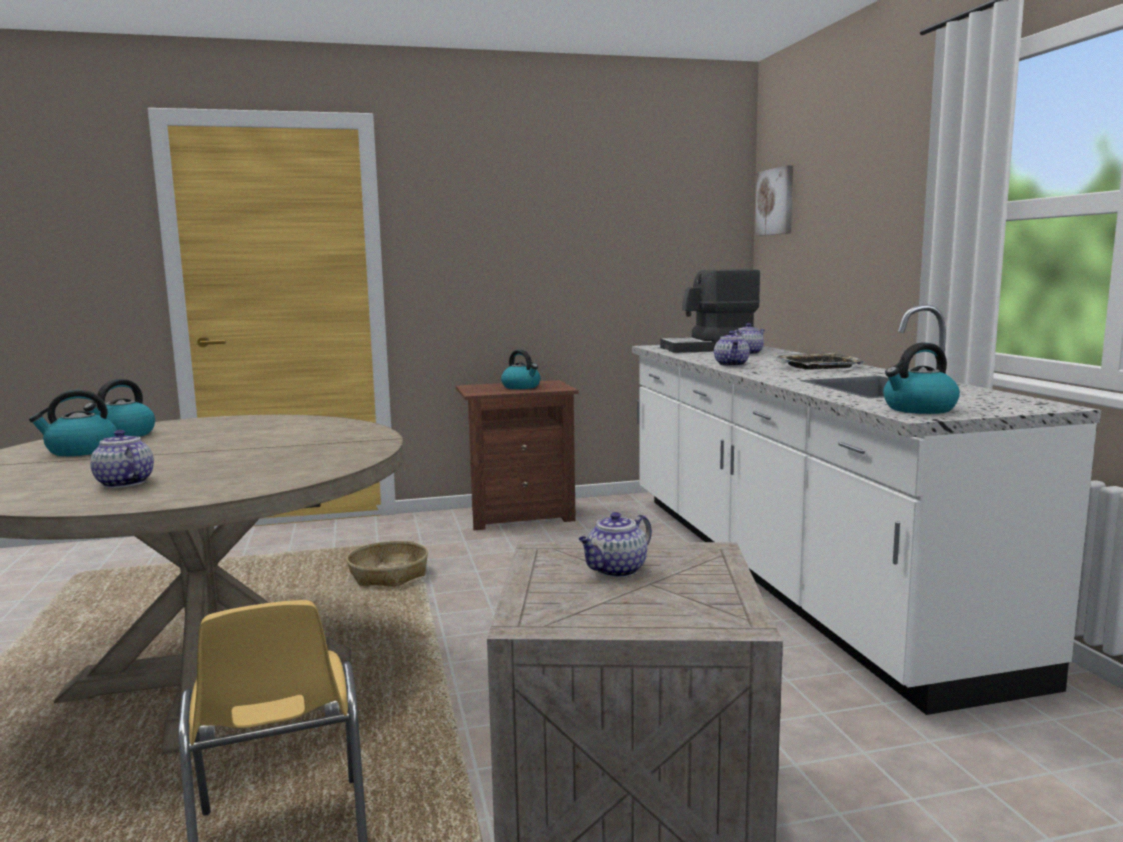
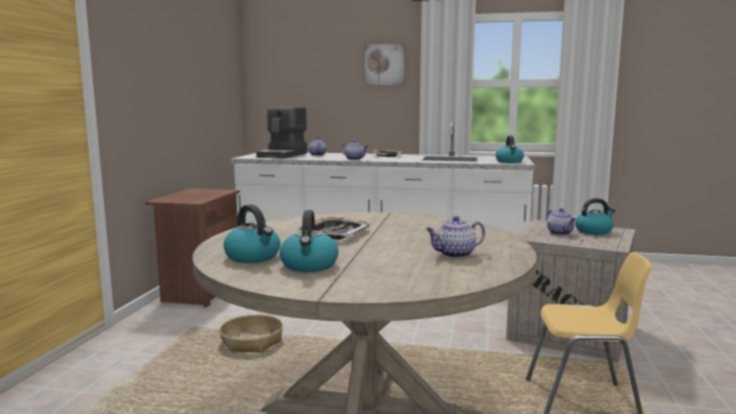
camera: 65 degrees left, 0 degrees up
kettle [501,350,540,389] -> kettle moved to [575,198,615,235]
picture [755,165,793,236] -> picture moved to [365,44,405,85]
none -> tray [299,217,370,240]

